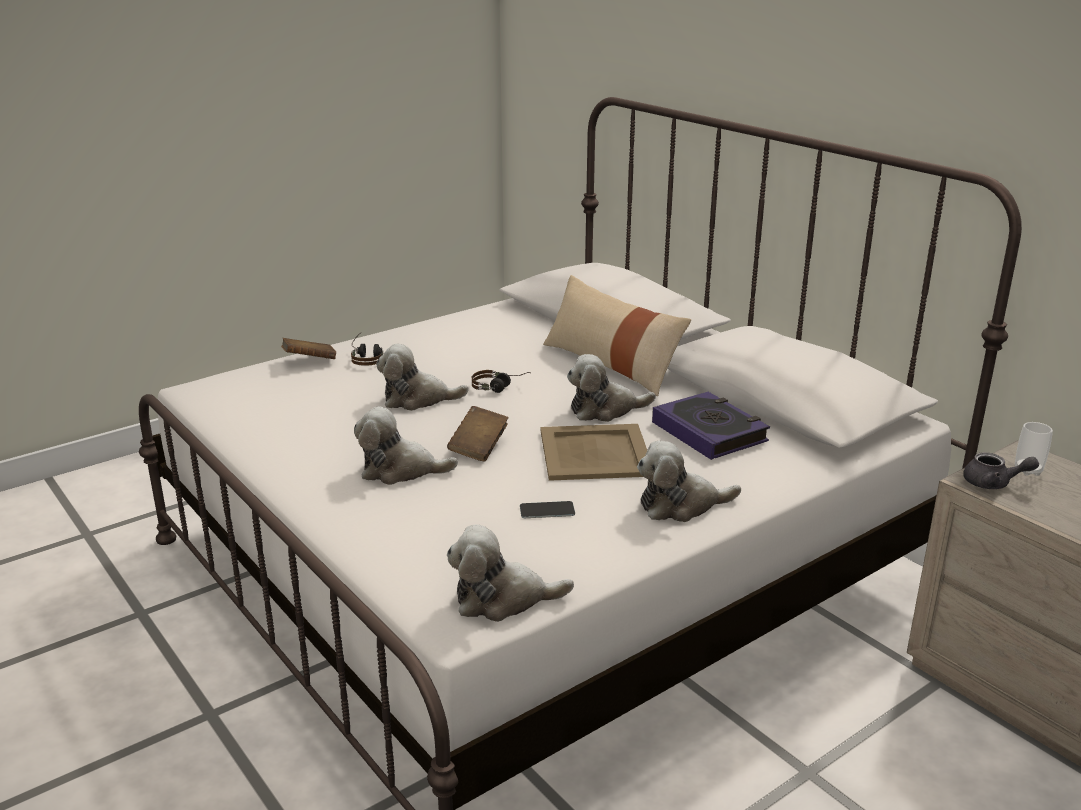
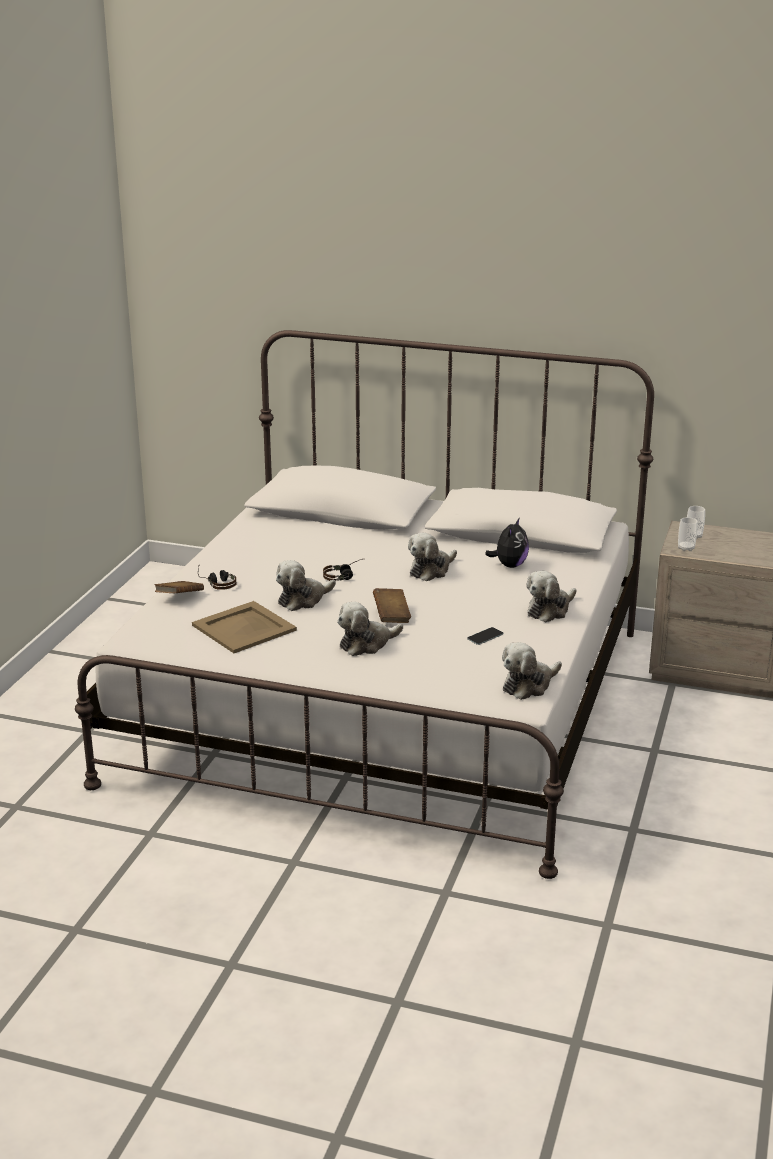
camera: 35 degrees left, 0 degrees up
beige tray [541,424,647,481] -> beige tray moved to [192,601,297,653]
beige pillow [543,275,691,396] -> none
book [652,392,770,460] -> plush toy [485,517,529,568]
grey teapot [963,452,1039,489] -> cup [678,517,698,551]

